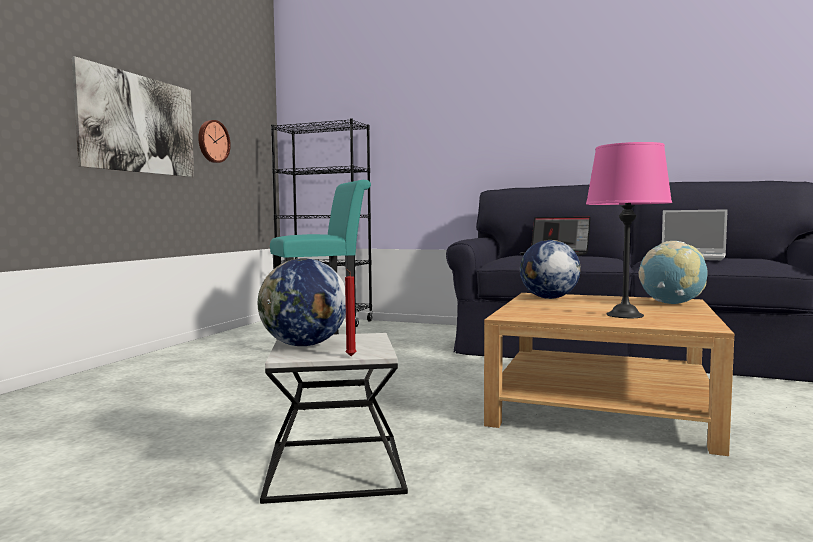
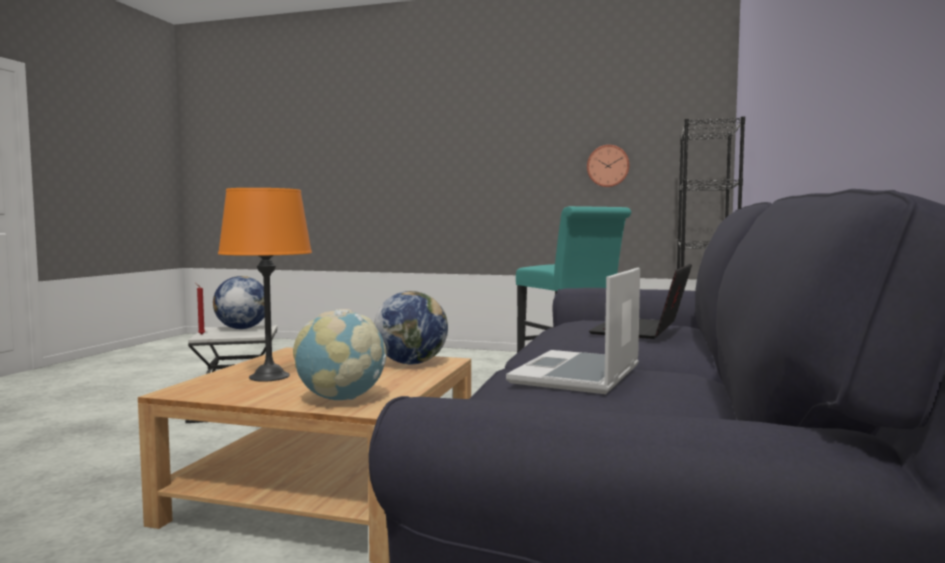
camera: 85 degrees right, 0 degrees up
picture [72,56,194,177] -> none
pink table lamp [586,142,672,318] -> orange table lamp [218,188,312,382]

